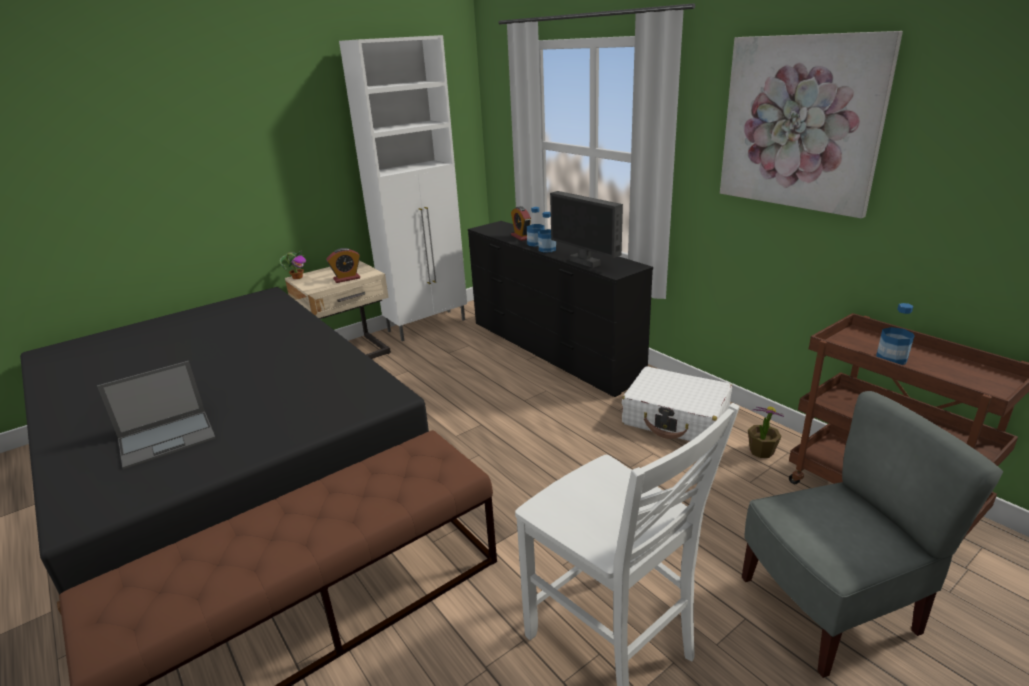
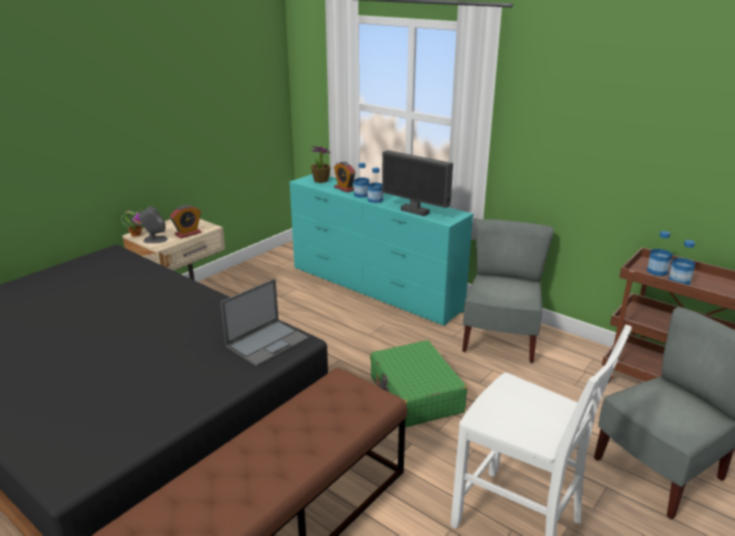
camera: 15 degrees left, 0 degrees up
laptop [97,361,216,470] -> laptop moved to [220,279,309,367]
white cabinet [339,35,467,341] -> none
black dresser [468,221,653,397] -> turquoise dresser [289,174,474,326]
white suitcase [622,366,732,441] -> grey chair [462,219,554,363]
picture [720,31,903,219] -> none
potted plant [748,407,784,458] -> potted plant moved to [311,146,331,183]
none -> grey speaker [138,206,168,243]
none -> green suitcase [370,340,467,427]
none -> bottle [647,231,673,276]

